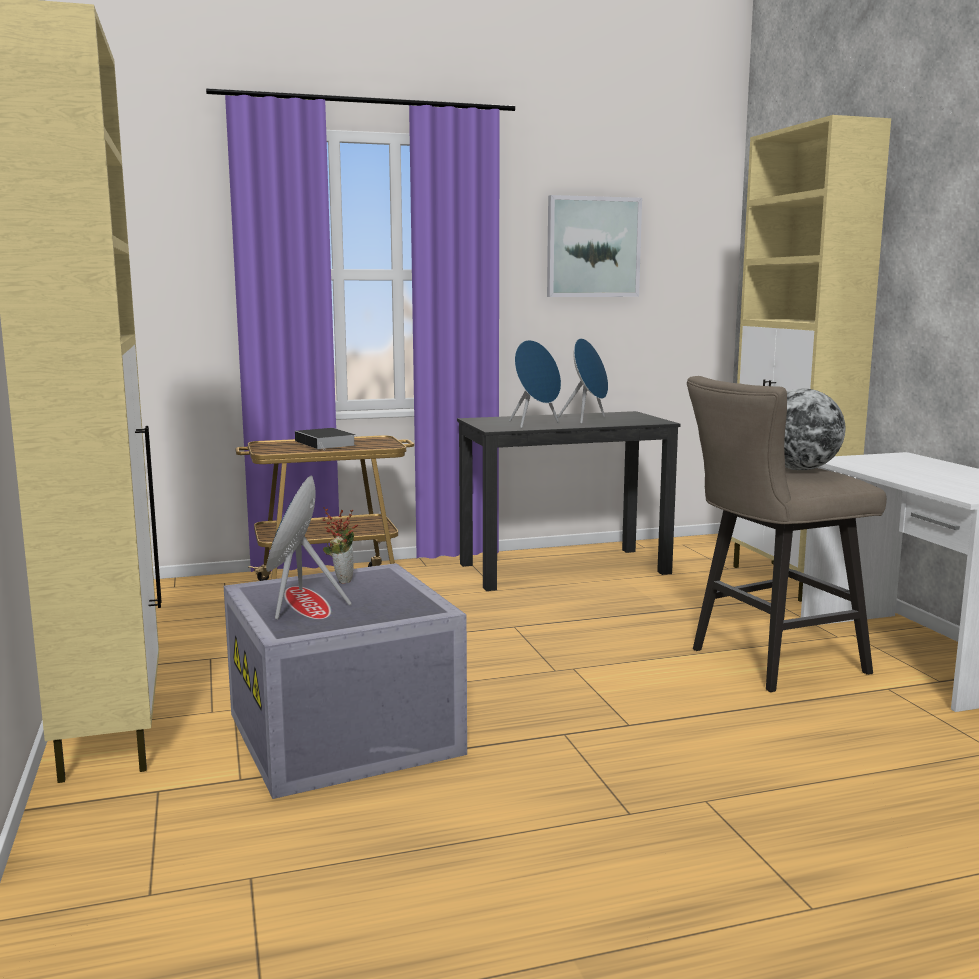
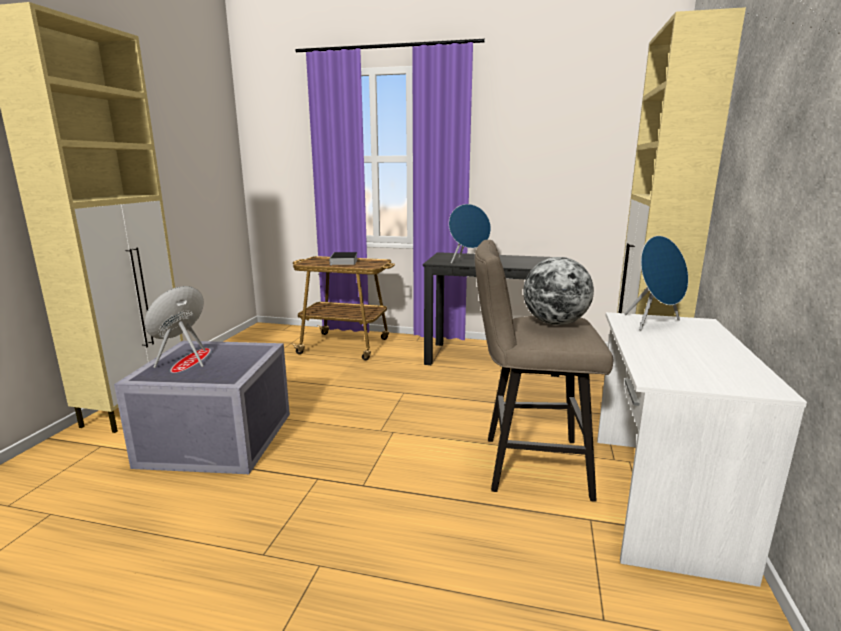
camera: 30 degrees right, 5 degrees up
potted plant [323,507,358,584] -> none
picture [547,195,642,297] -> none
blue speaker [558,338,608,424] -> blue speaker moved to [624,236,688,330]

